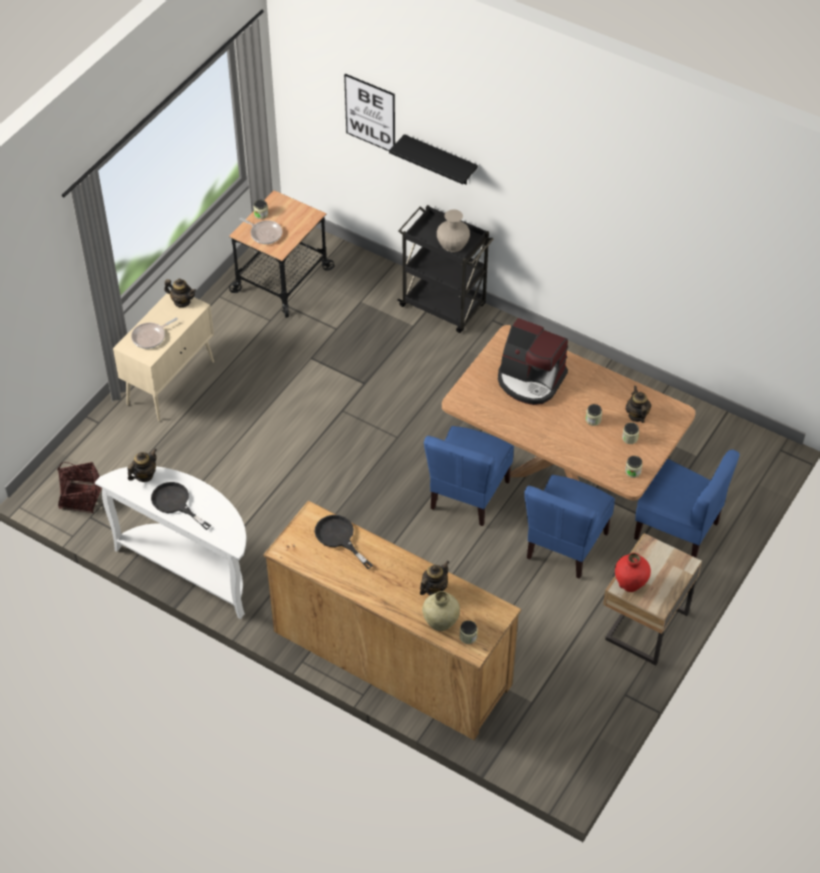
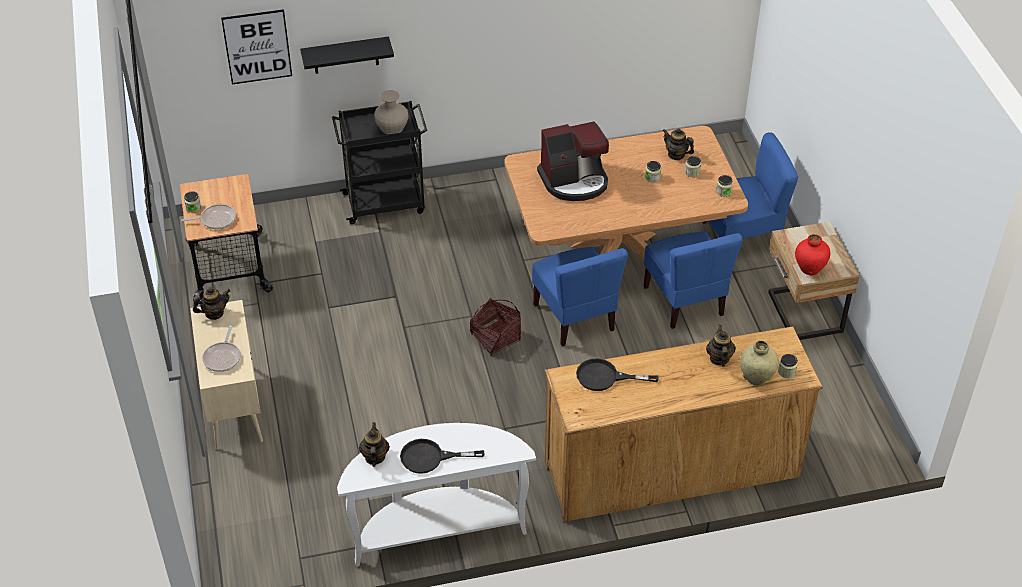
camera: 45 degrees left, 5 degrees down
basket [57,462,101,513] -> basket moved to [470,298,521,356]

